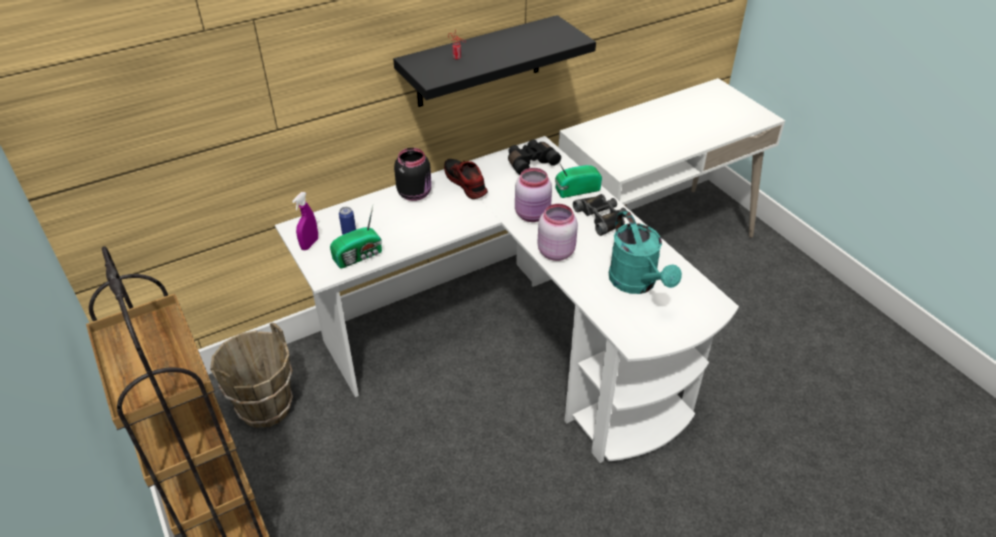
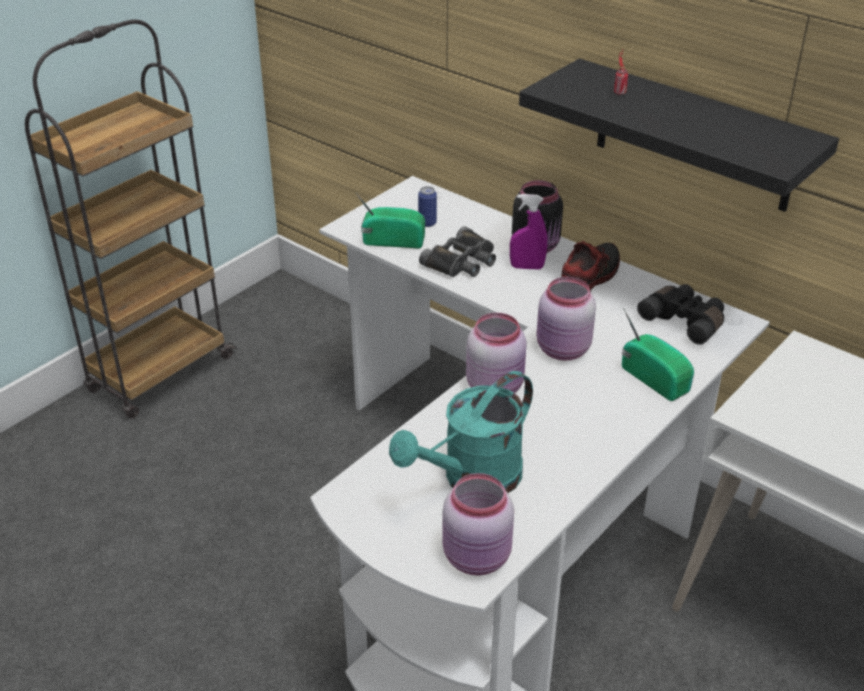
camera: 70 degrees right, 5 degrees down
brown bucket [210,323,293,428] -> none
purple spray bottle [292,192,318,250] -> purple spray bottle moved to [510,194,547,269]
radio [330,206,382,268] -> radio turned 150 degrees clockwise [355,192,425,248]
black binoculars [573,194,627,236] -> black binoculars moved to [419,226,496,277]
none -> pink jar [442,473,514,576]

